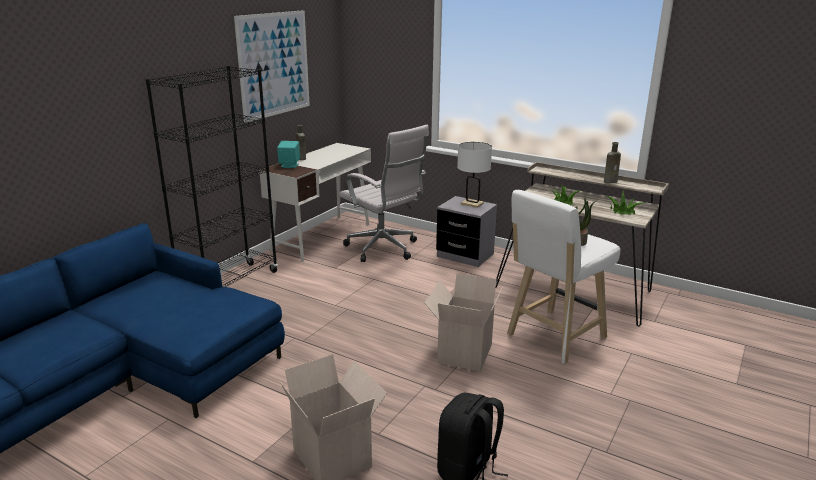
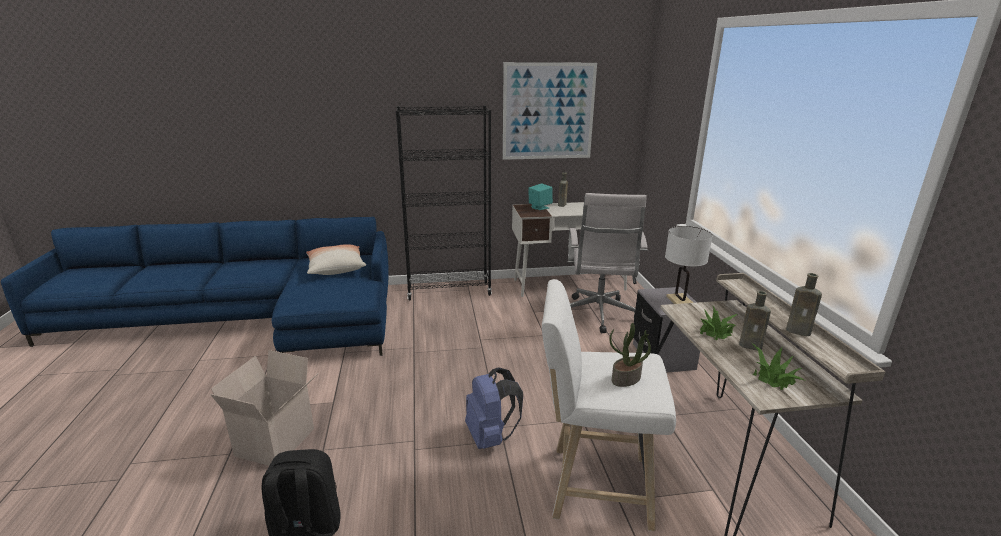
camera: 50 degrees right, 0 degrees up
cardboard box [425,273,503,372] -> blue backpack [465,367,523,449]
none -> pillow [306,244,366,275]
none -> brown bottle [739,291,771,351]

